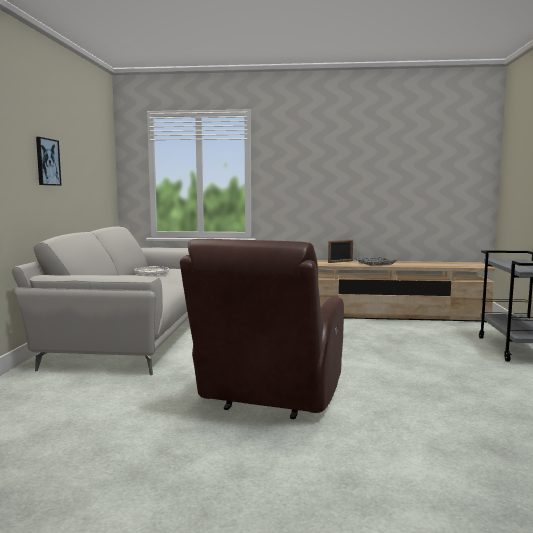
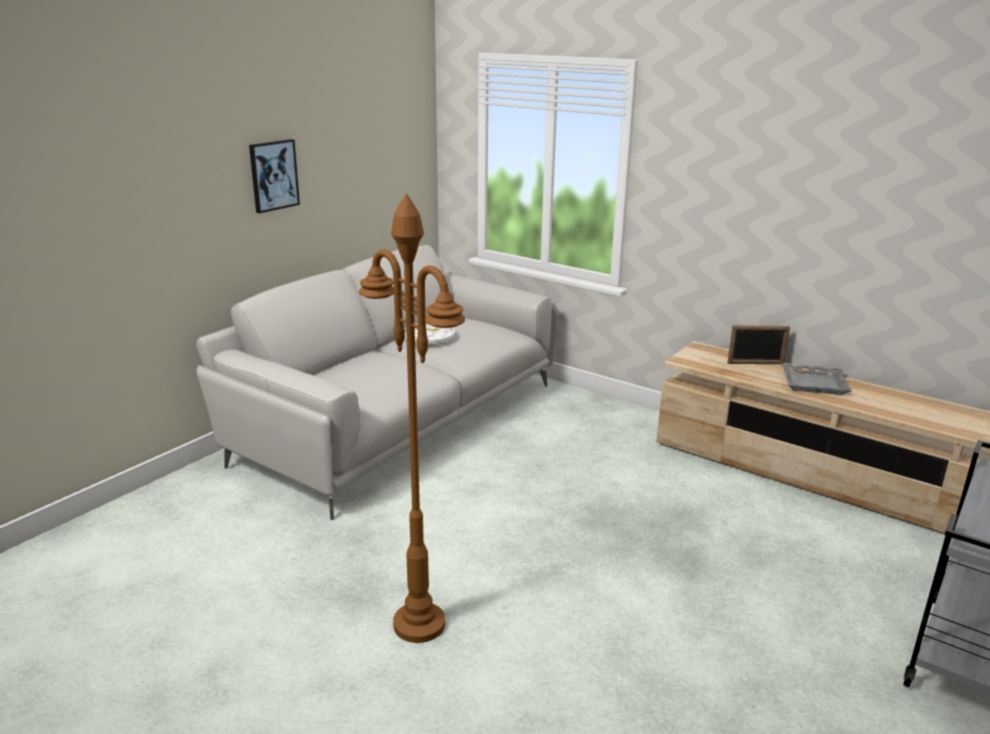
camera: 30 degrees right, 15 degrees up
brown armchair [180,239,344,419] -> brown floor lamp [359,193,465,643]

